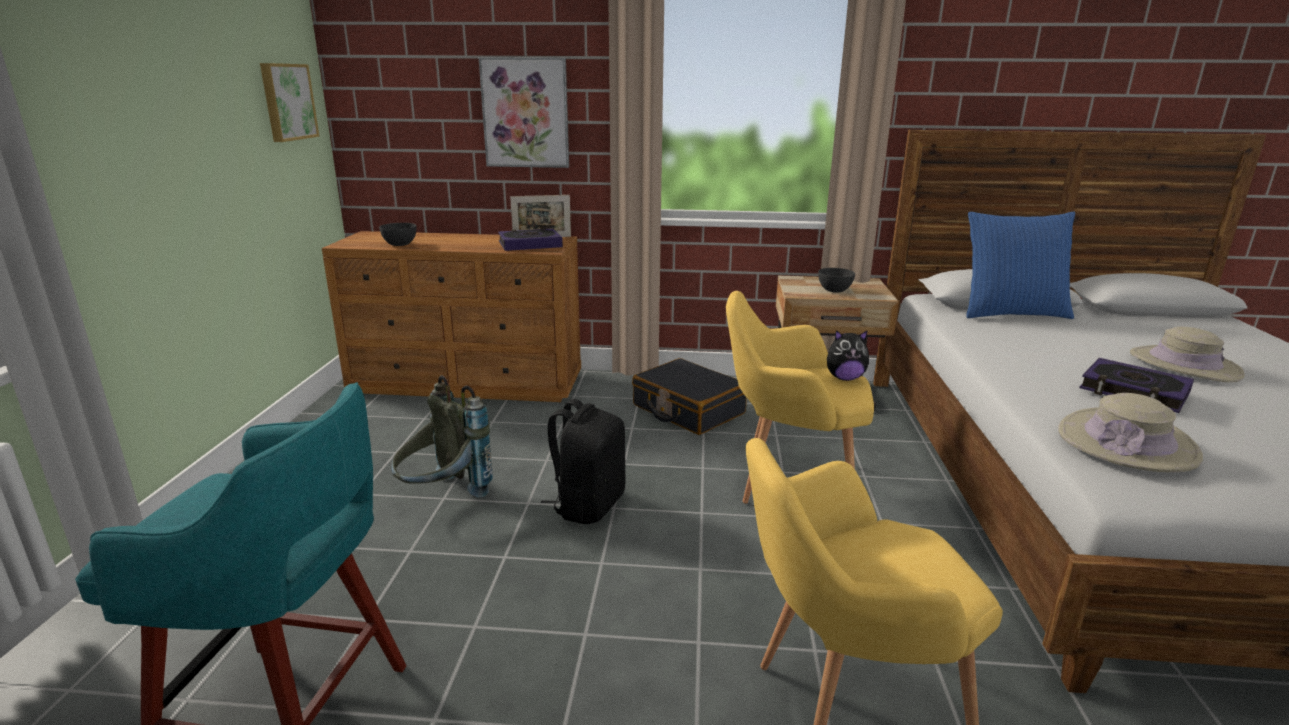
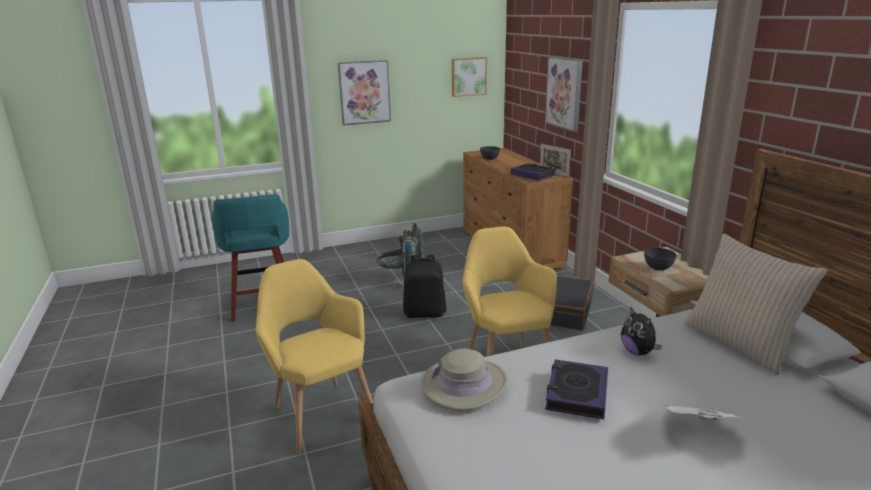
camera: 65 degrees right, 0 degrees up
plush toy [827,330,869,381] -> plush toy moved to [621,307,662,355]
blue pillow [966,212,1075,319] -> beige pillow [684,233,828,375]
beige hat [1130,326,1245,383] -> newspaper [663,404,747,420]
none -> picture [338,60,391,126]

